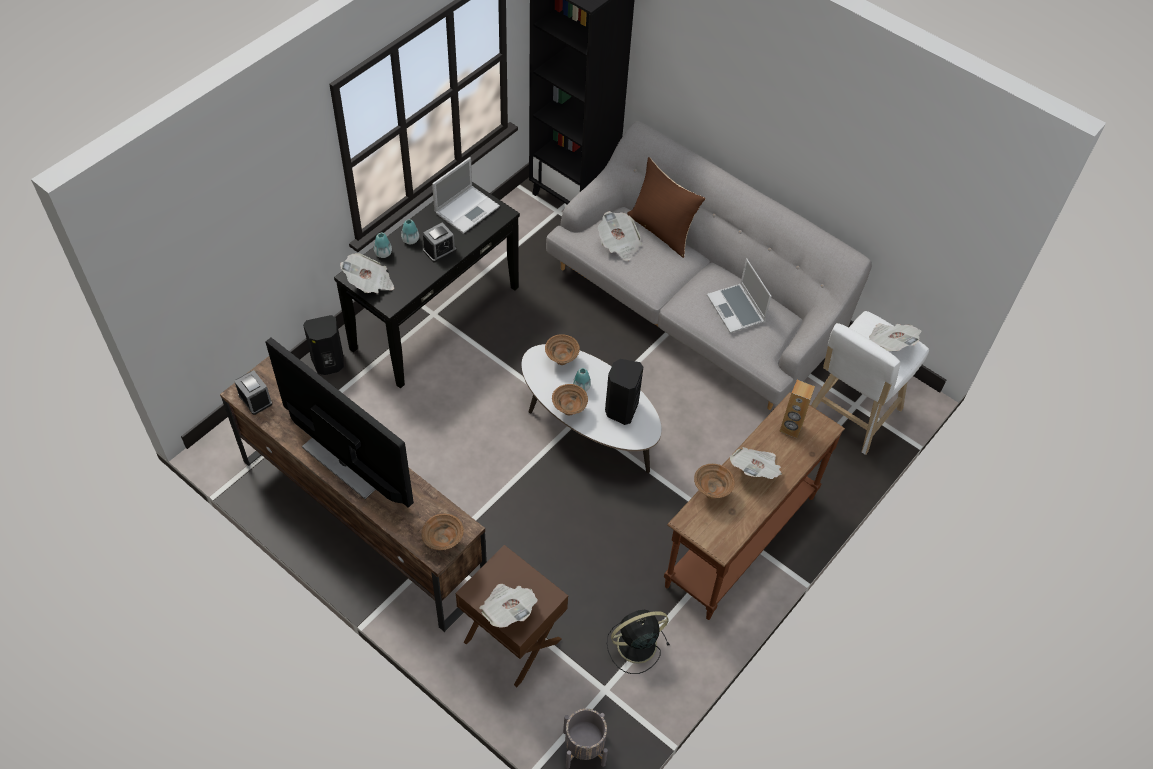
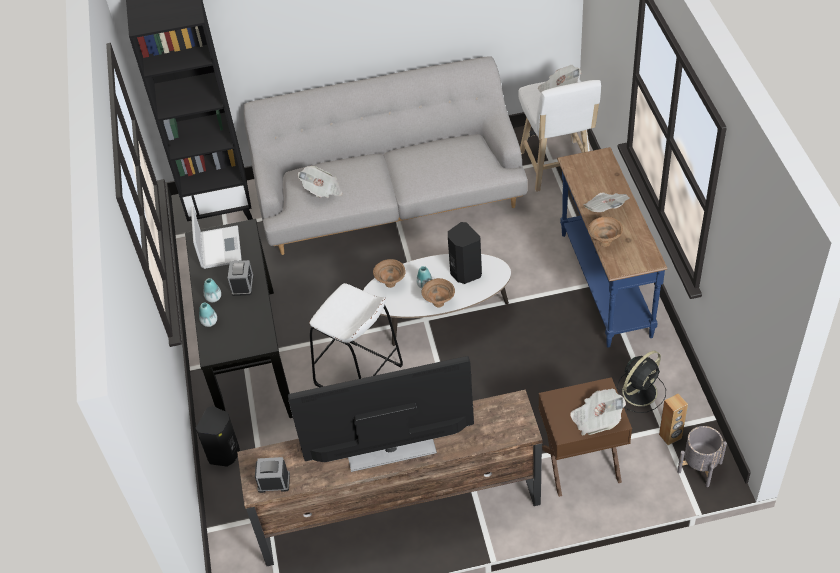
camera: 45 degrees left, 5 degrees down
newspaper [340,253,394,293] -> none
brown bowl [421,514,464,550] -> none
black fan [607,610,670,674] -> black fan turned 150 degrees counterclockwise [617,351,666,413]
brown pillow [627,157,705,258] -> none
brown console table [664,392,845,620] -> blue console table [557,147,667,348]
laptop [707,258,771,333] -> none
brown speaker [779,380,815,438] -> brown speaker moved to [659,394,688,445]
none -> white stool [309,283,403,387]

